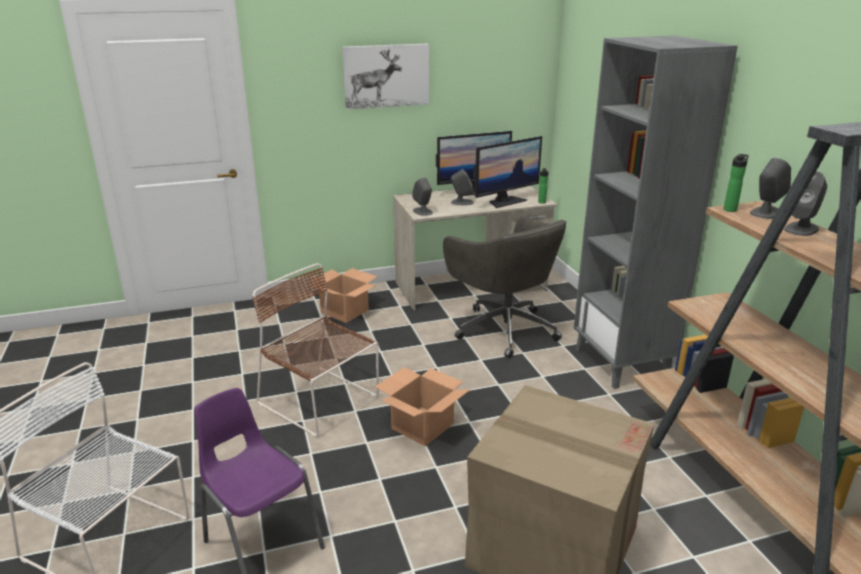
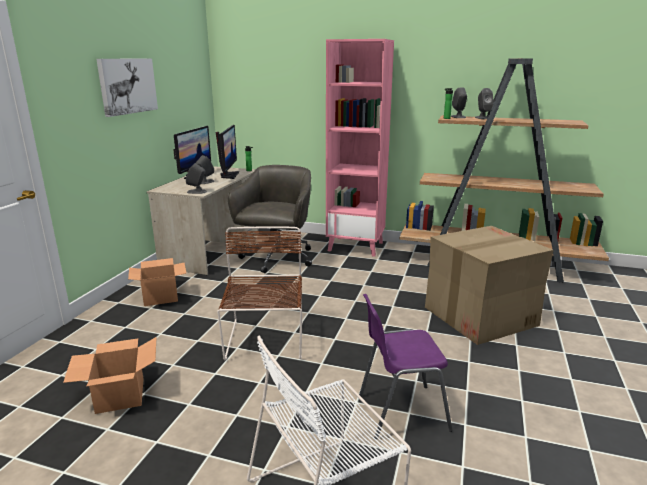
camera: 55 degrees left, 5 degrees down
brown chair [252,263,379,437] -> brown chair turned 105 degrees clockwise [217,226,303,361]
cardboard box [375,367,470,446] -> cardboard box moved to [63,337,156,414]
grey office chair [443,217,567,358] -> grey office chair turned 75 degrees counterclockwise [228,165,312,273]
grey bookcase [574,36,738,389] -> pink bookcase [326,39,394,257]

